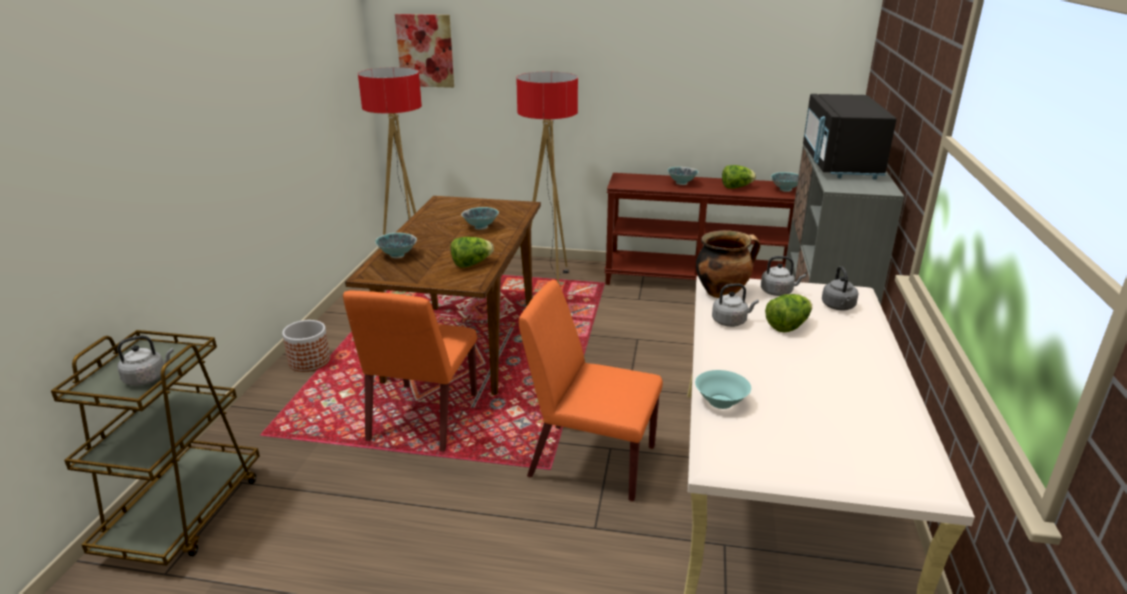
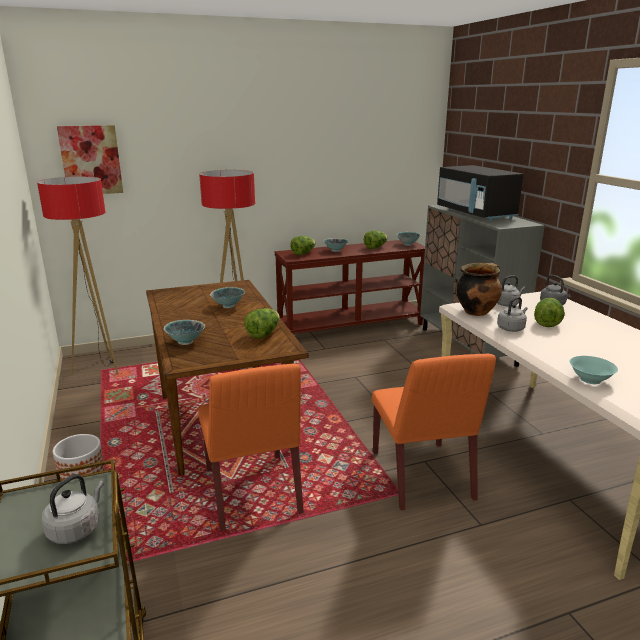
camera: 30 degrees left, 5 degrees down
orange chair [518,280,663,501] -> orange chair turned 90 degrees counterclockwise [372,354,496,510]
none -> lettuce [290,236,316,255]

